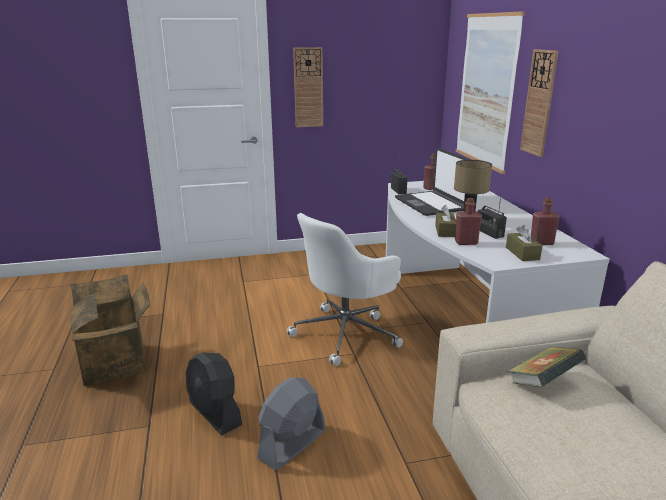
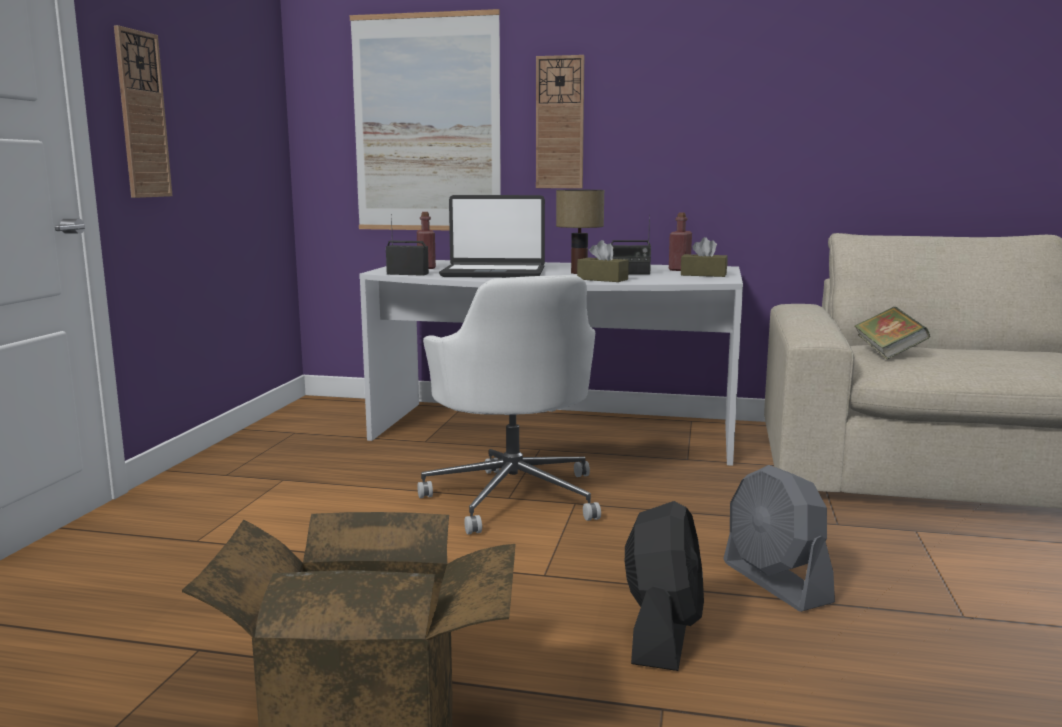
camera: 65 degrees left, 10 degrees down
black fan [186,352,242,435] -> black fan turned 60 degrees counterclockwise [625,501,704,671]
red bottle [455,198,482,245] -> none

